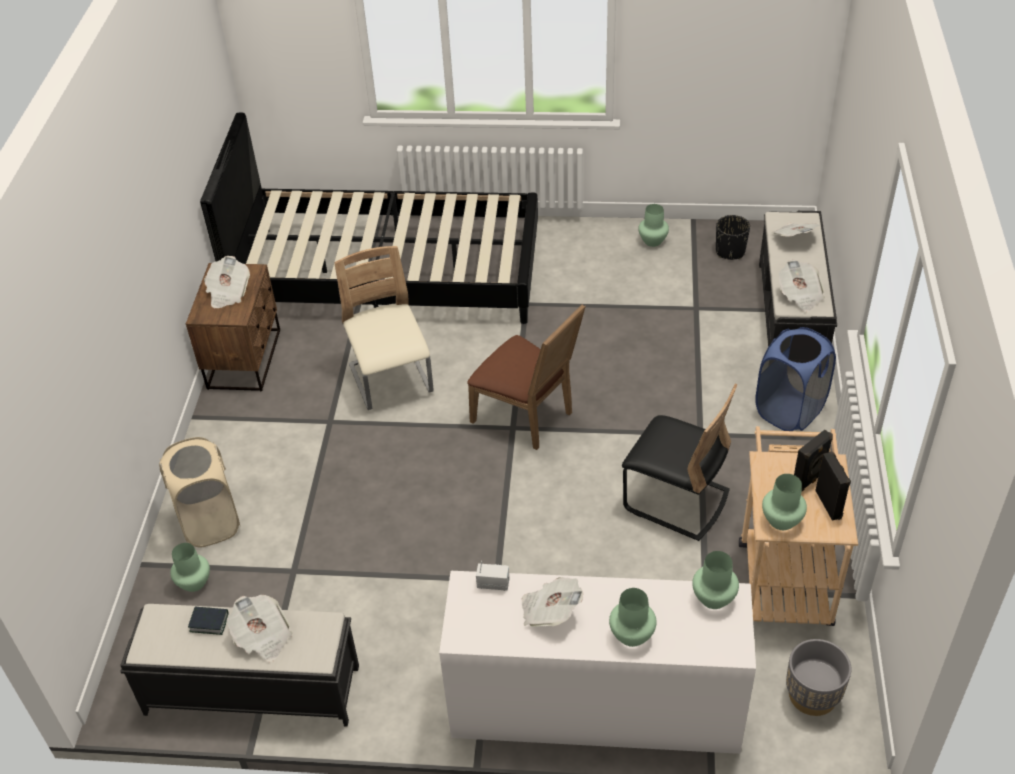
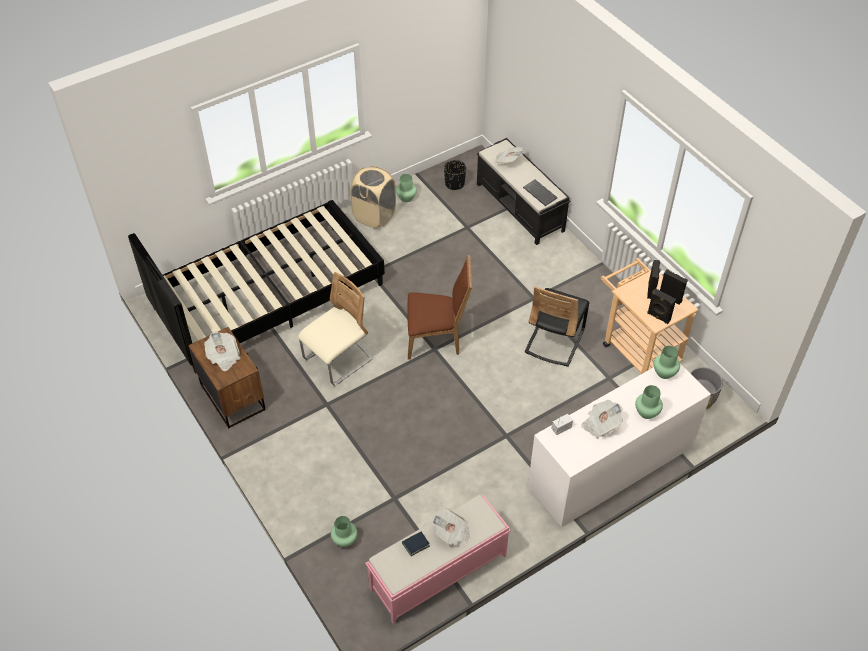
camera: 40 degrees left, 5 degrees up
black bench [120,604,359,727] -> pink bench [365,495,511,625]
beige laundry basket [159,437,240,548] -> beige laundry basket moved to [350,166,396,229]
beige chair [334,246,434,410] -> beige chair turned 105 degrees clockwise [298,272,373,386]
black chair [622,384,737,541] -> black chair turned 120 degrees clockwise [525,287,589,367]
blue laundry basket [755,327,836,431] -> none
green vase [762,474,807,530] -> black speaker [647,288,676,324]
newspaper [778,259,825,312] -> keyboard [523,179,557,206]

